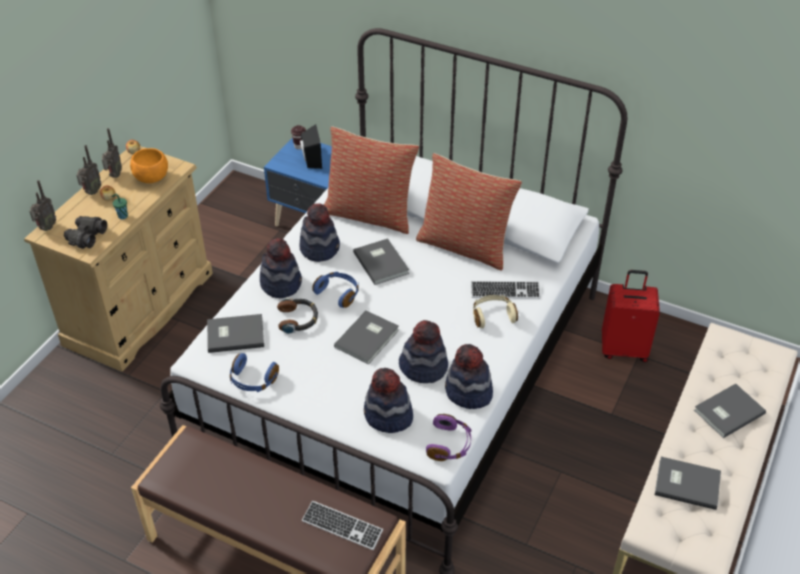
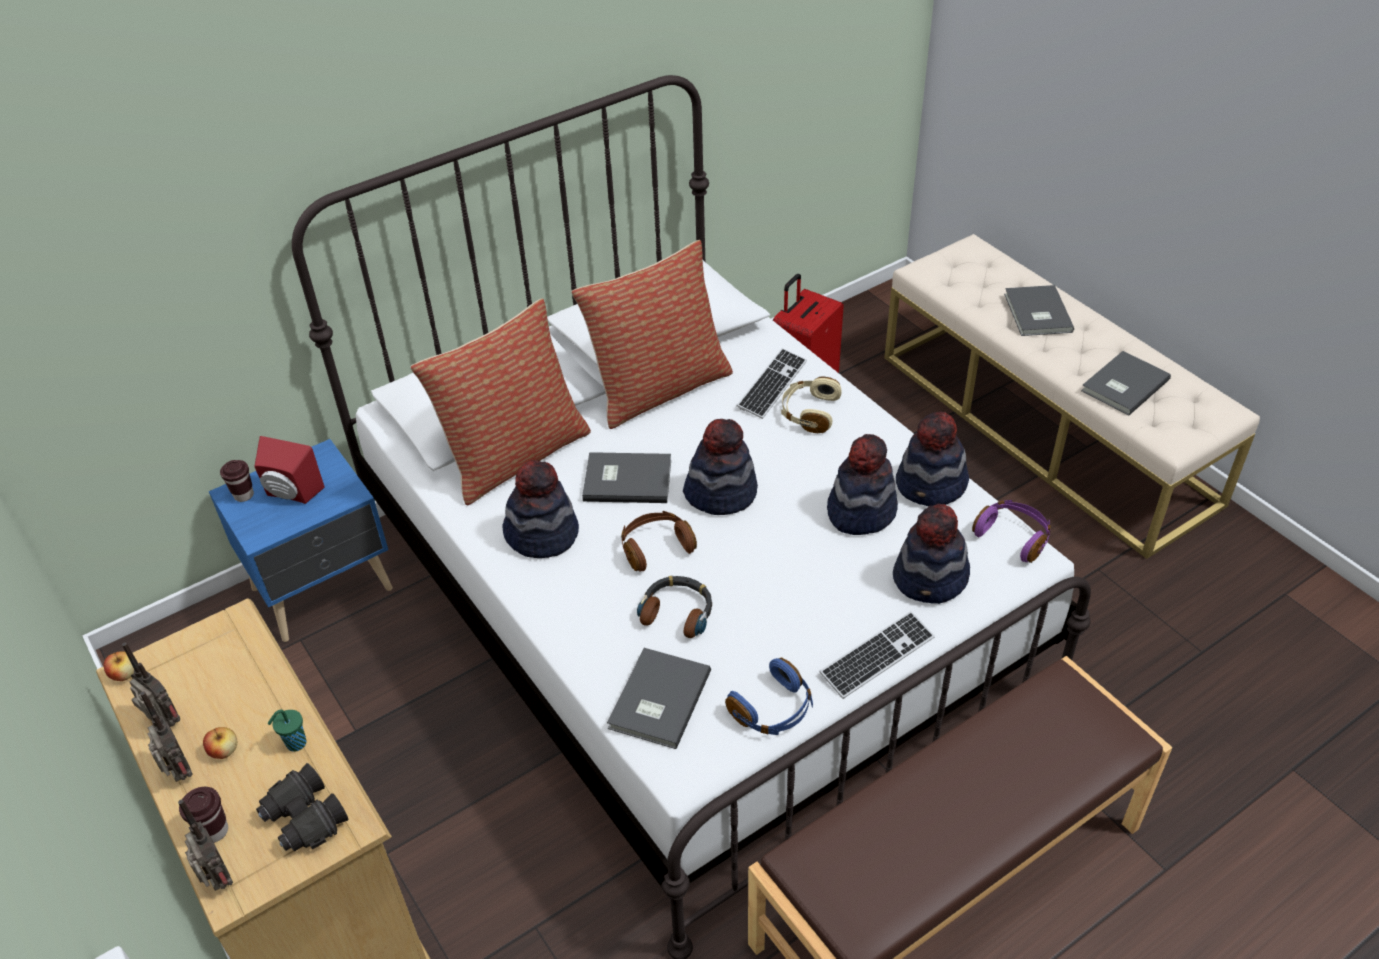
camera: 60 degrees left, 0 degrees up
orange bowl [130,148,168,183] -> none
hat [260,238,302,298] -> hat moved to [683,419,758,515]
black speaker [300,124,322,169] -> red speaker [254,436,325,504]
keyboard [302,501,383,550] -> keyboard moved to [819,611,935,699]
blue headphones [312,272,359,308] -> brown headphones [621,511,697,572]
grey book [334,311,399,364] -> none
none -> brown cup [179,787,228,843]

